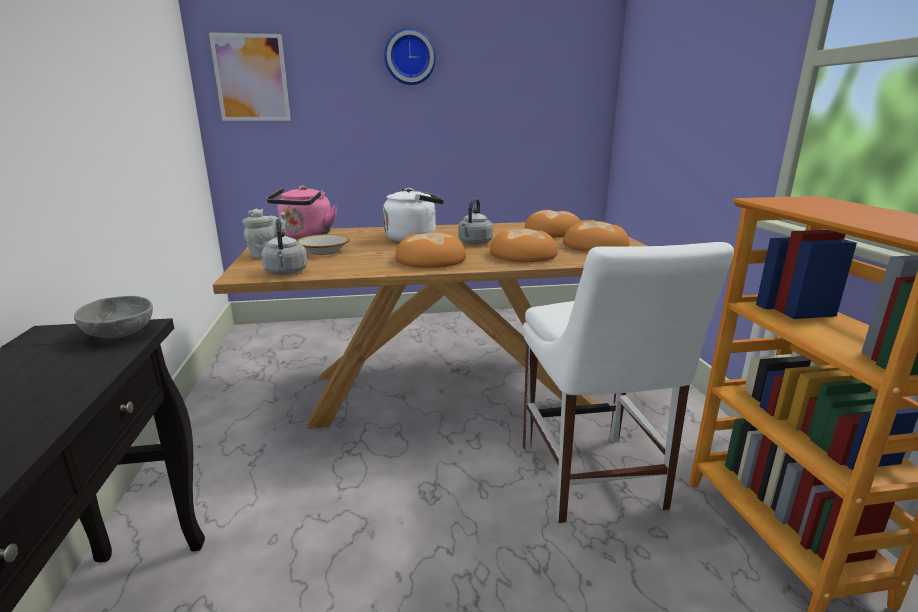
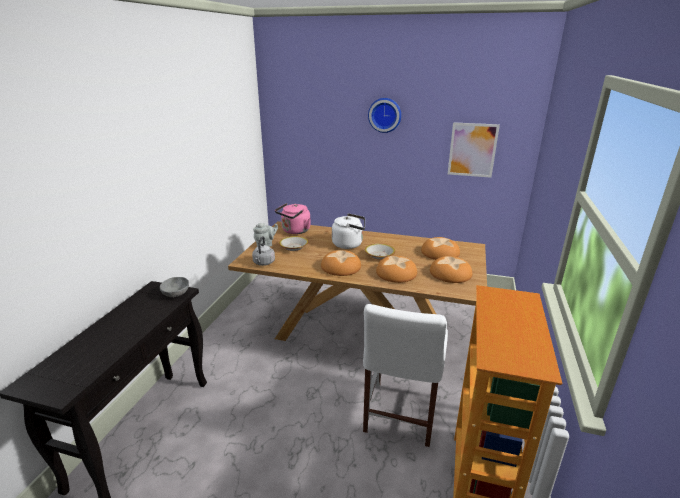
camera: 25 degrees right, 5 degrees up
picture [209,32,291,121] -> picture moved to [448,122,500,178]
grey kettle [458,199,493,244] -> bowl [365,244,395,259]

